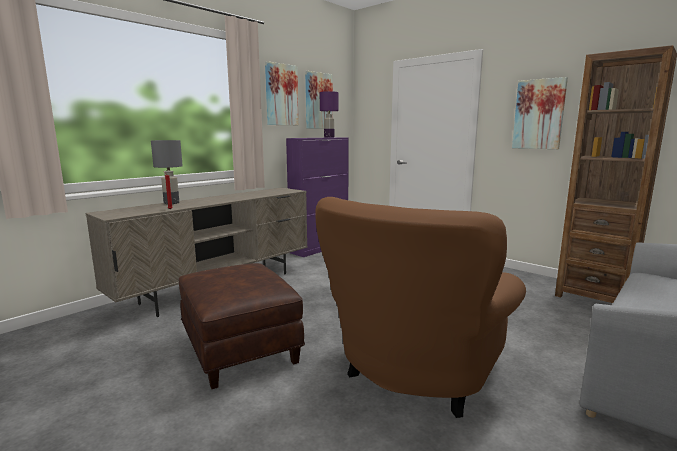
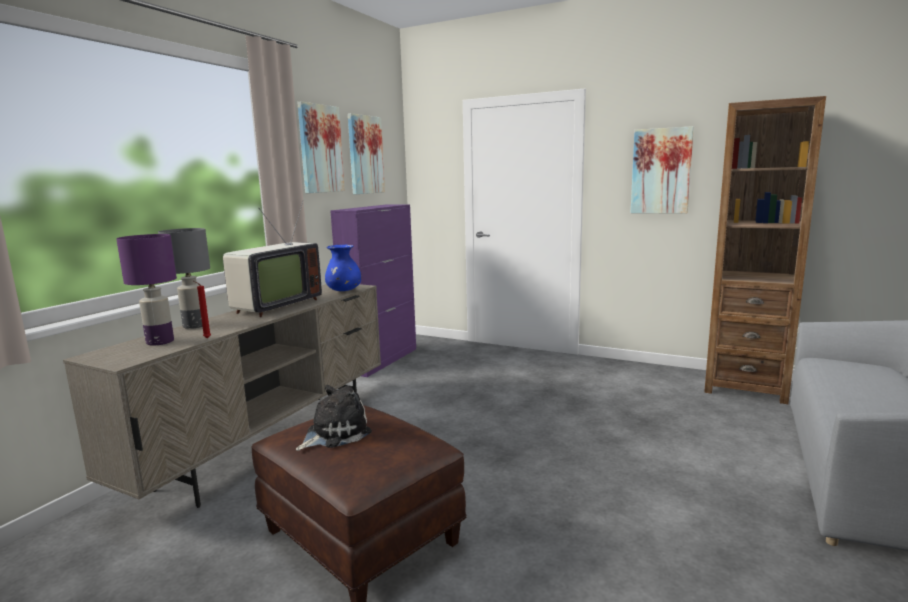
camera: 15 degrees left, 0 degrees up
brown armchair [315,197,526,418] -> none
purple table lamp [320,91,339,138] -> purple table lamp moved to [116,234,177,346]
none -> television [223,201,322,317]
none -> plush toy [296,385,372,451]
none -> blue vase [325,245,361,291]

